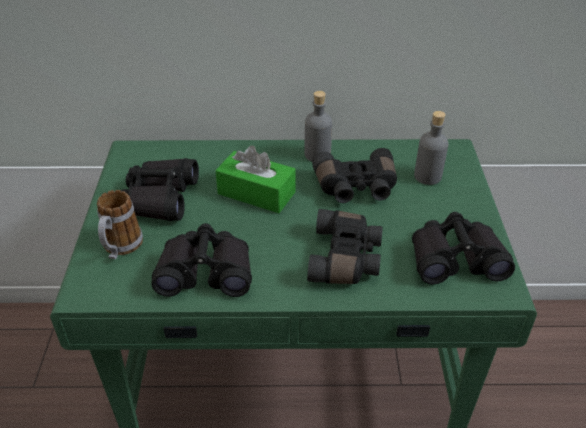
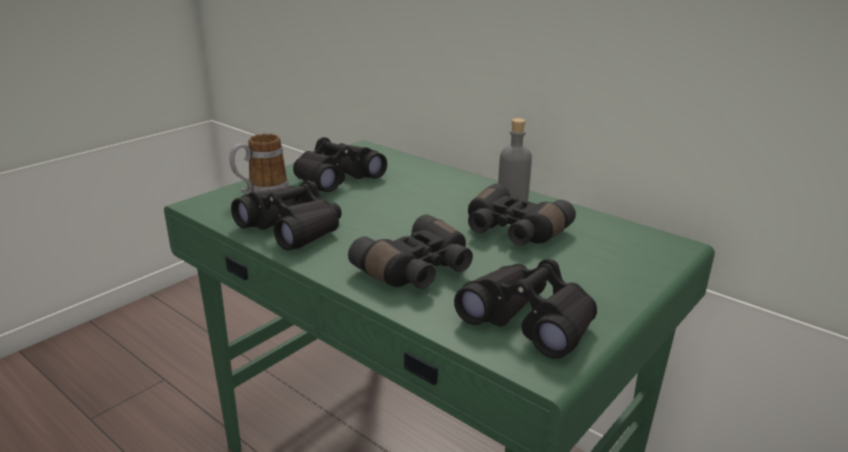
camera: 40 degrees right, 15 degrees down
green tissue box [215,146,295,213] -> none
grey bottle [414,111,449,185] -> none

